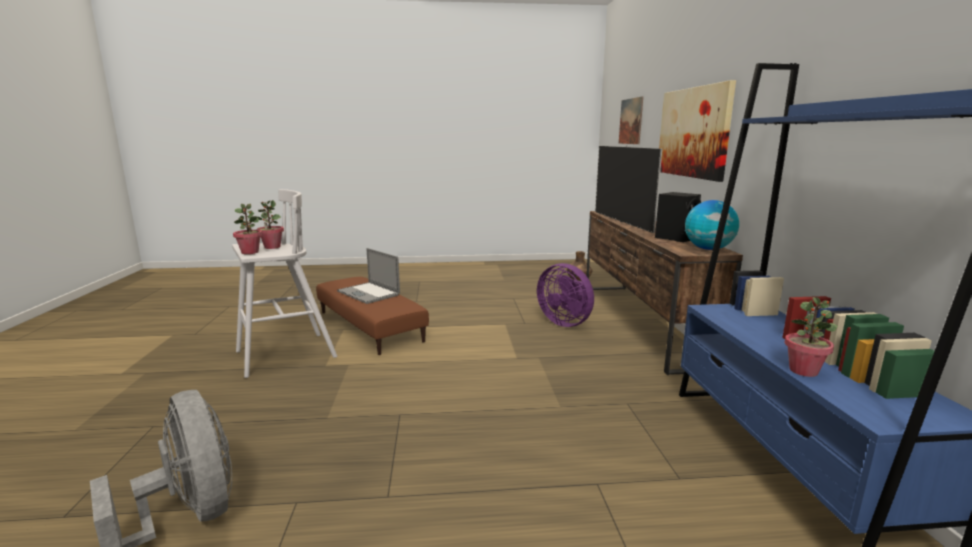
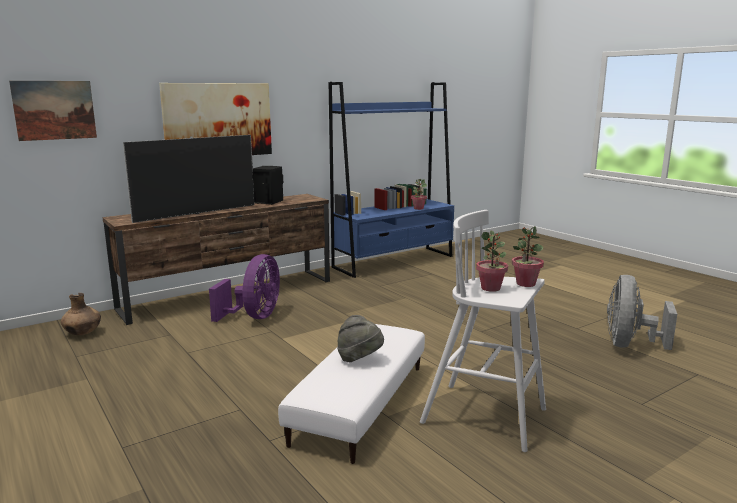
camera: 120 degrees left, 0 degrees up
brown ottoman [316,277,429,355] -> white ottoman [278,324,425,464]
laptop [337,248,400,304] -> grey hat [337,315,384,362]
globe [685,200,739,250] -> none

